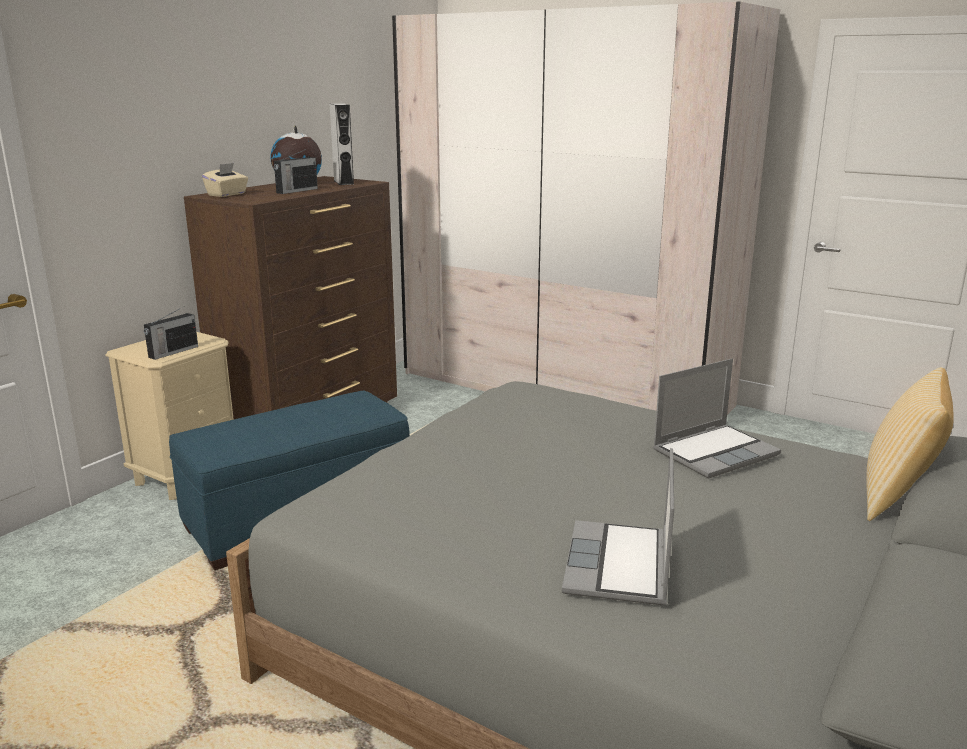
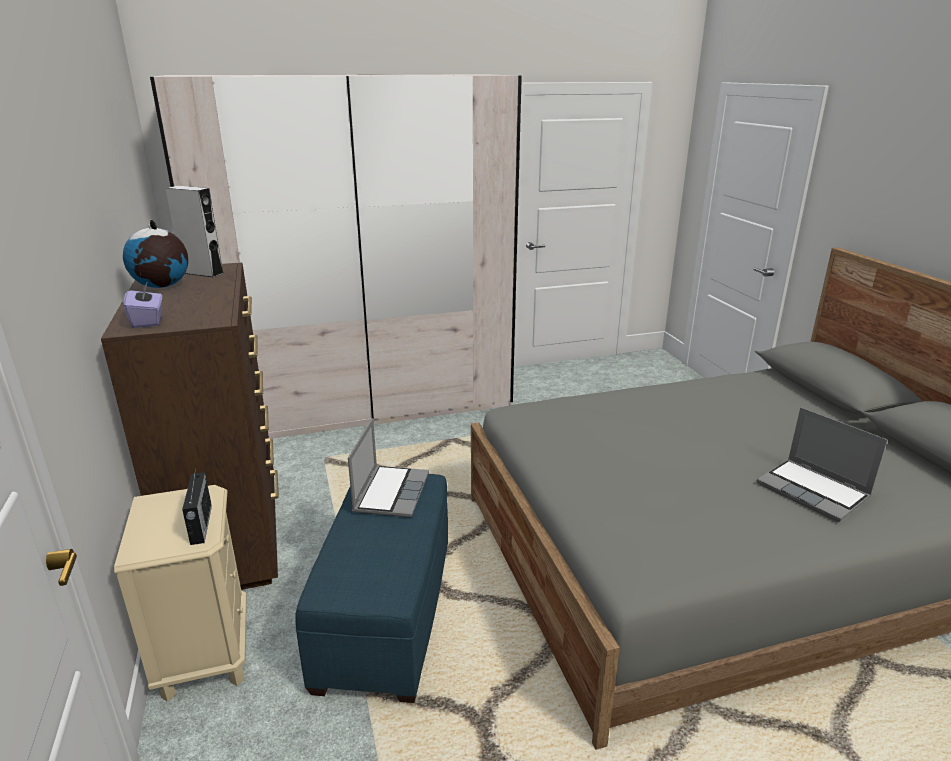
camera: 50 degrees left, 5 degrees up
beige tissue box [202,163,248,197] -> purple tissue box [123,281,163,328]
radio [274,149,318,194] -> none
laptop [653,358,781,479] -> laptop moved to [348,418,429,517]
pillow [866,367,954,521] -> none

